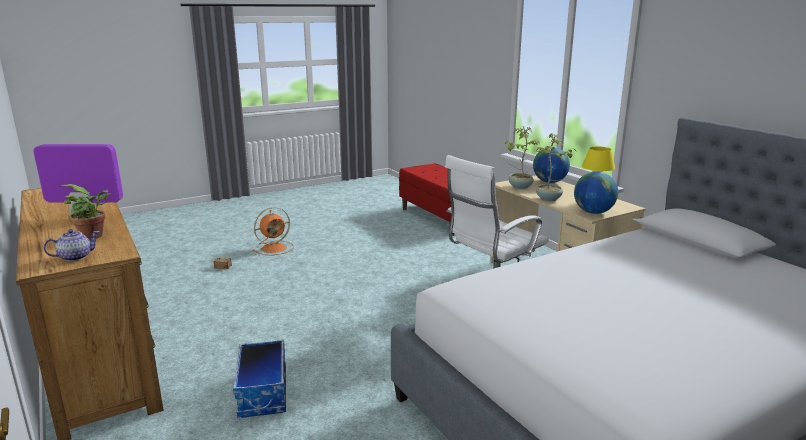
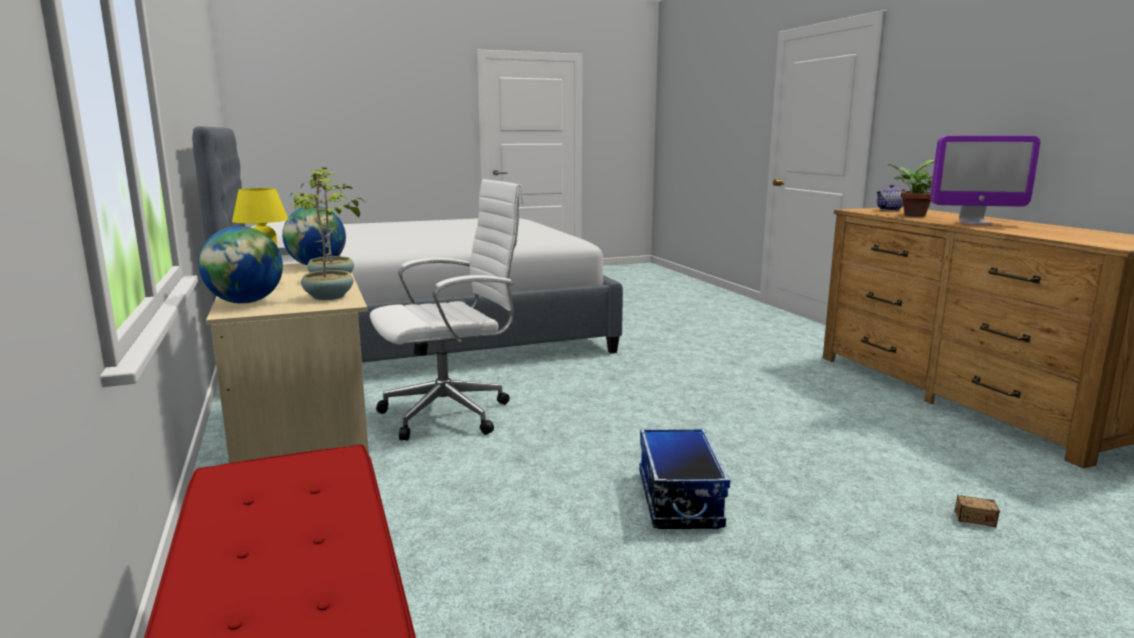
camera: 170 degrees left, 5 degrees down
storage box [233,340,286,418] -> storage box moved to [639,428,730,529]
orange fan [253,207,294,255] -> none

